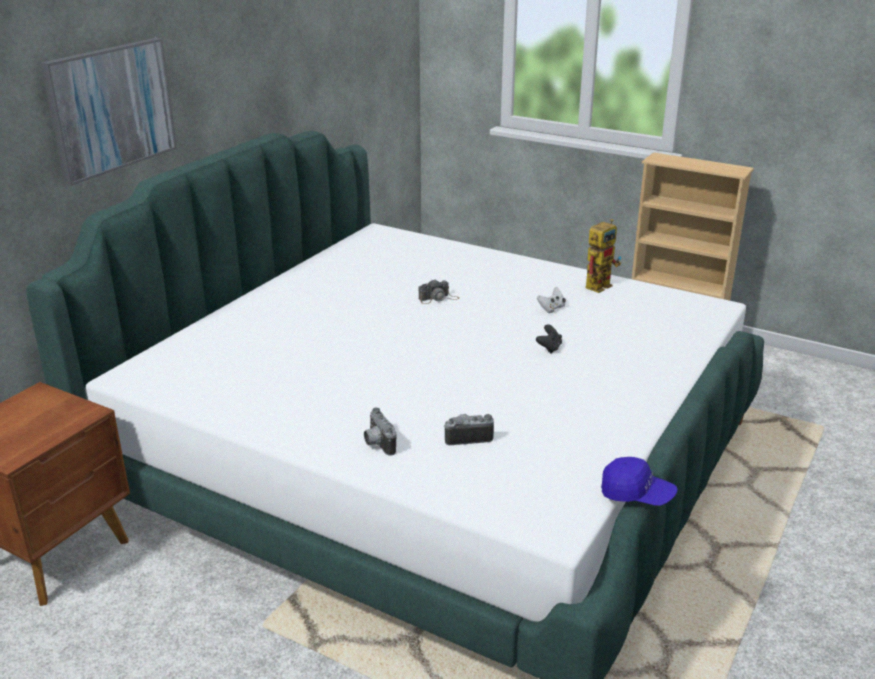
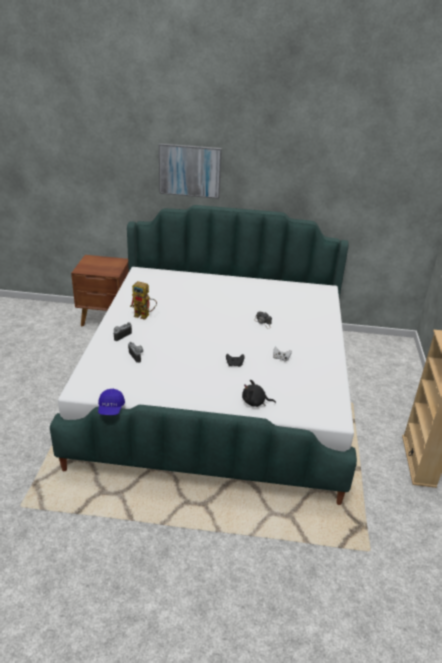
camera: 65 degrees right, 5 degrees up
toy robot [585,219,621,293] -> toy robot moved to [130,281,157,320]
none -> black plush toy [242,380,276,407]

